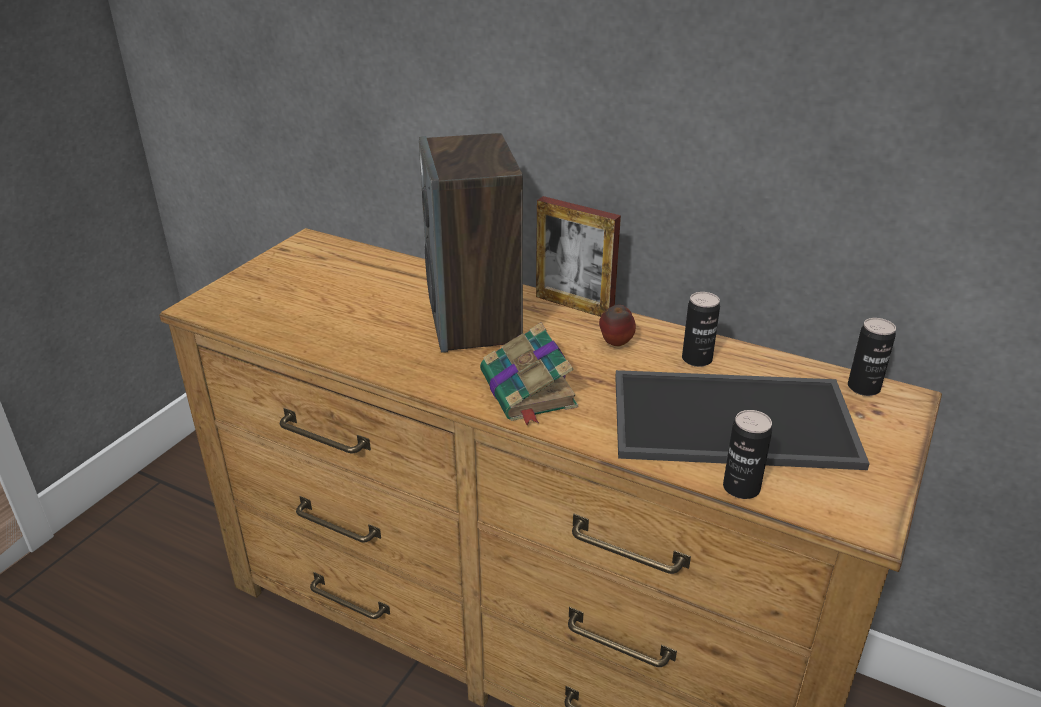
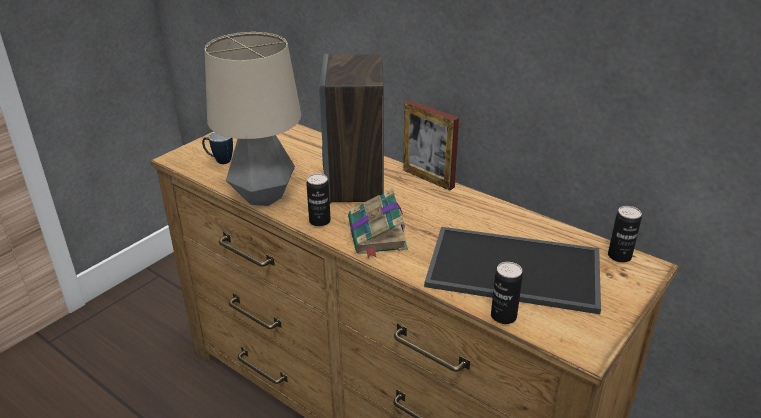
camera: 10 degrees right, 0 degrees up
apple [599,305,636,346] -> none
can [682,292,720,367] -> can moved to [306,173,331,227]
none -> mug [202,132,233,164]
none -> table lamp [205,32,301,206]

